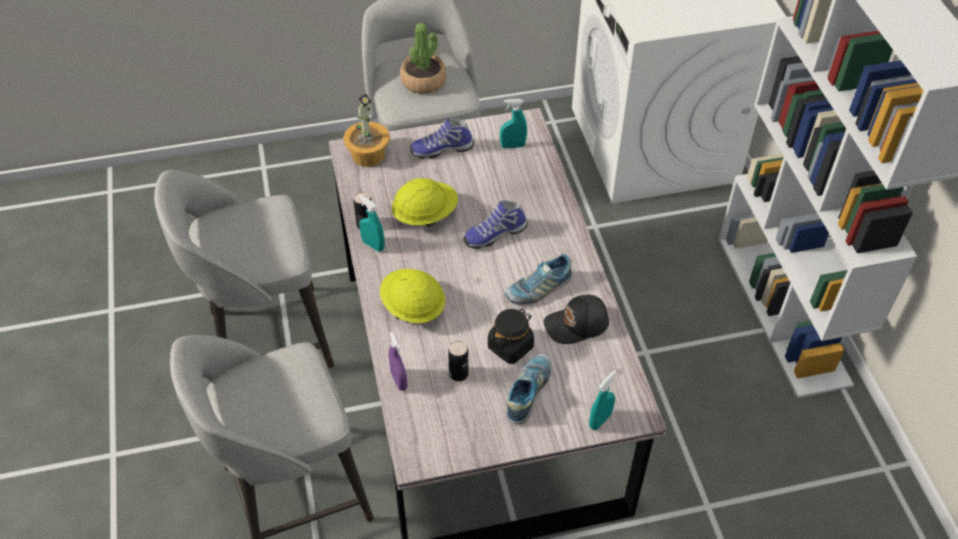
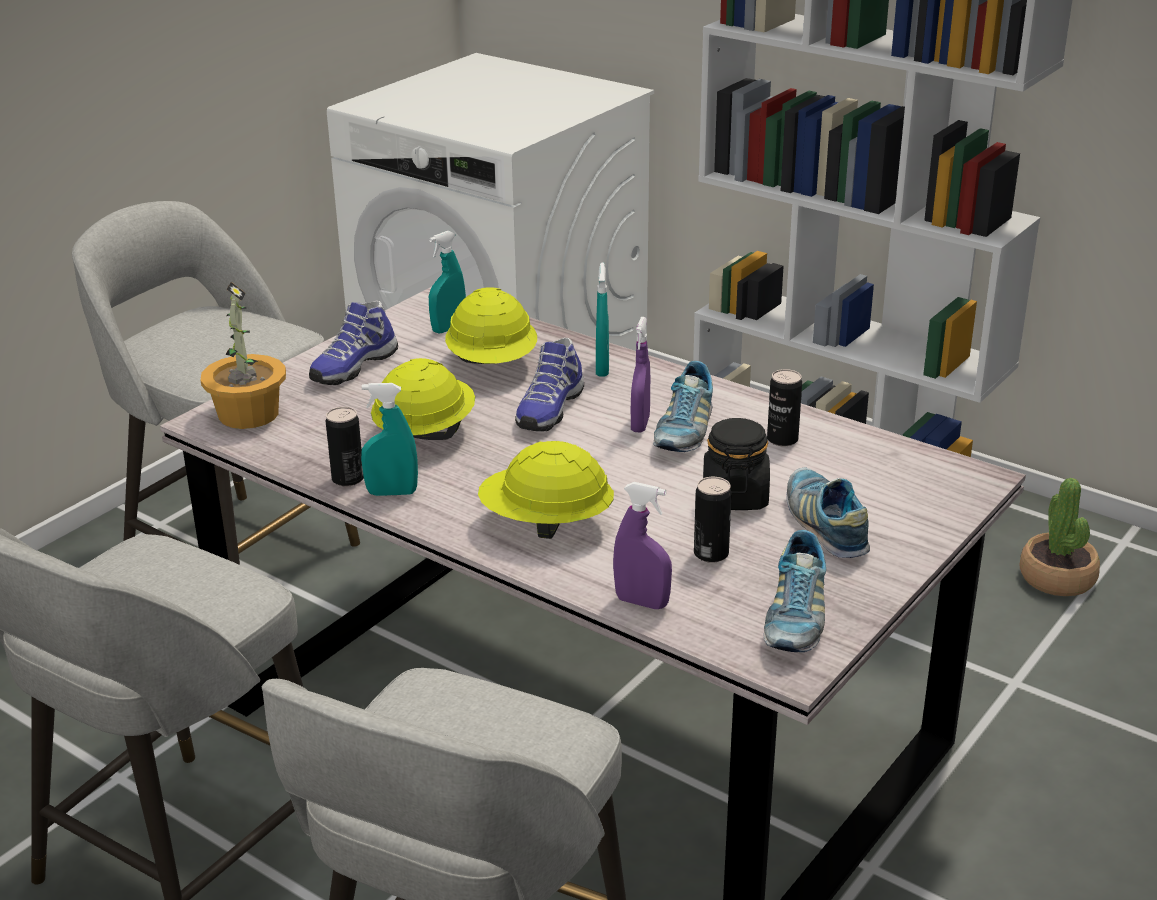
camera: 40 degrees left, 20 degrees down
potted plant [400,23,447,94] -> potted plant moved to [1020,478,1100,596]
black cap [544,295,609,344] -> can [767,369,802,446]
turquoise spray bottle [589,370,616,430] -> turquoise spray bottle moved to [596,262,609,377]
none -> yellow hard hat [445,287,537,364]
none -> purple spray bottle [631,317,650,432]
none -> shoe [764,530,826,652]

